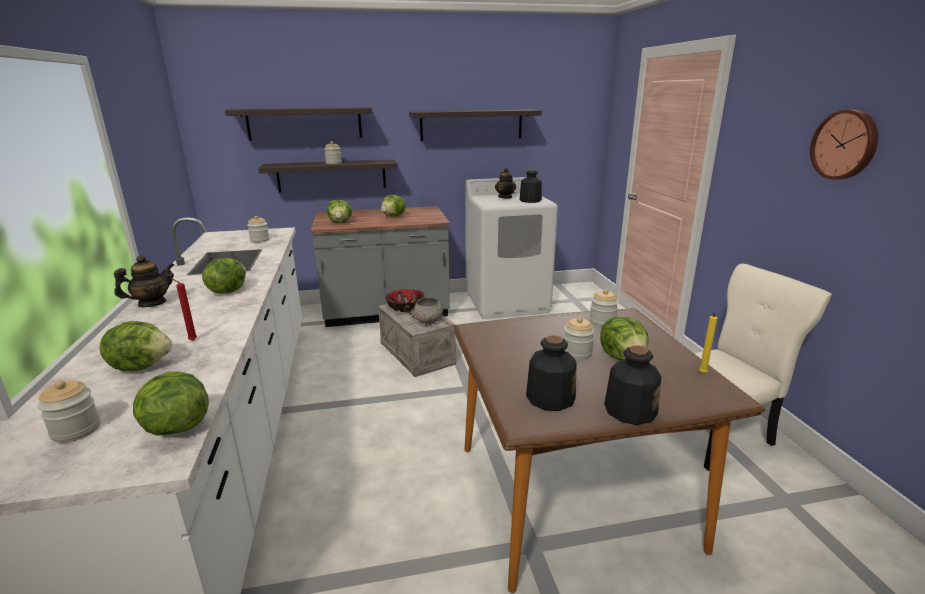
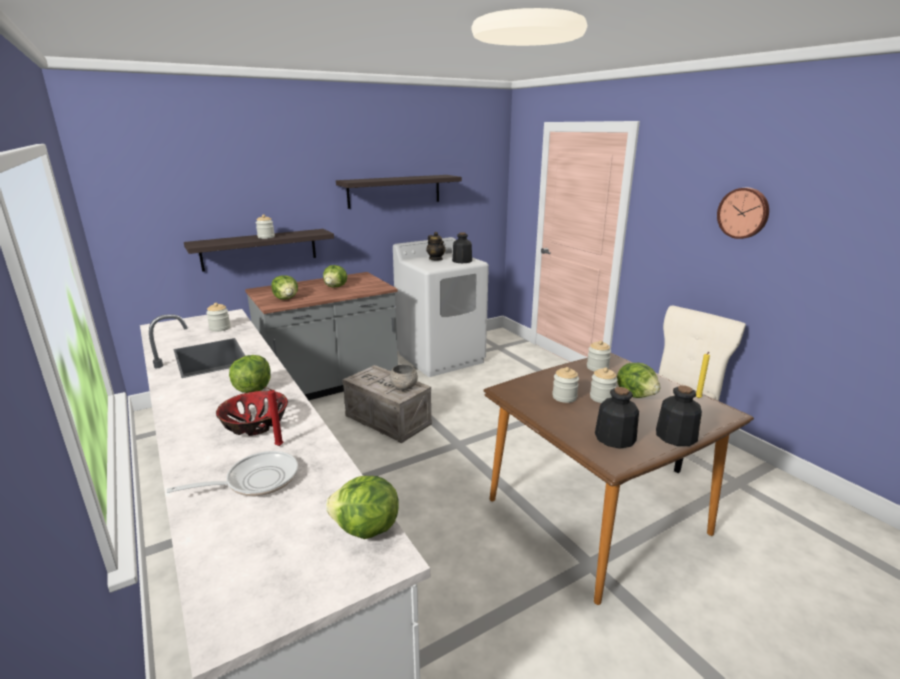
camera: 20 degrees left, 0 degrees up
jar [38,380,100,443] -> jar moved to [552,367,579,403]
lettuce [100,321,172,371] -> frying pan [167,451,298,496]
teapot [114,255,174,307] -> none
shelf [225,107,372,141] -> none
bowl [385,289,425,312] -> bowl moved to [216,391,288,436]

